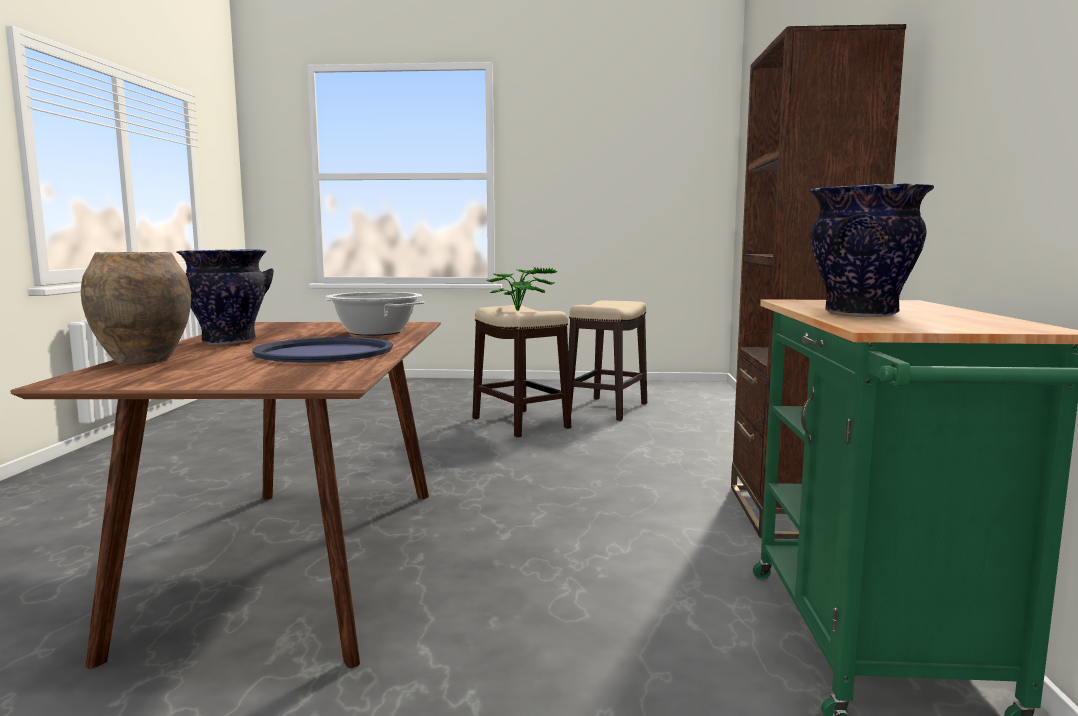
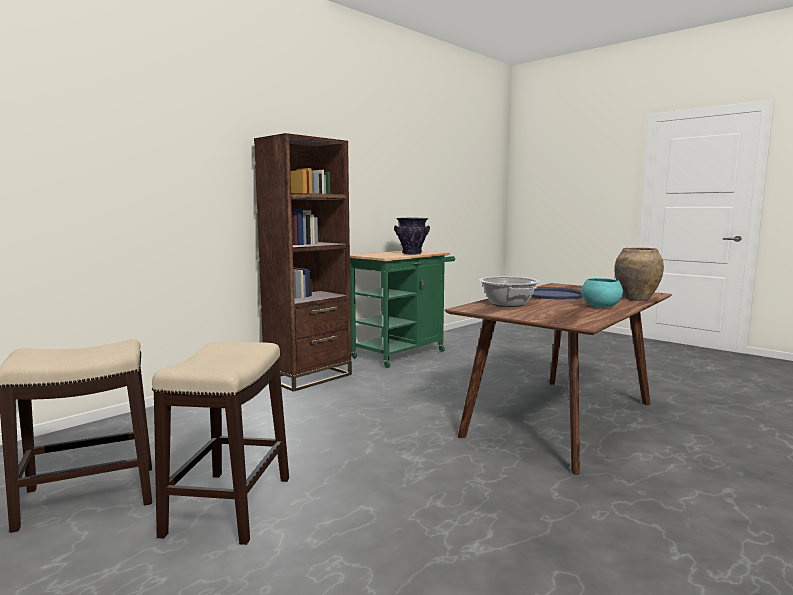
camera: 140 degrees left, 0 degrees up
vase [177,249,274,345] -> turquoise bowl [581,278,623,308]
potted plant [487,267,557,311] -> none

